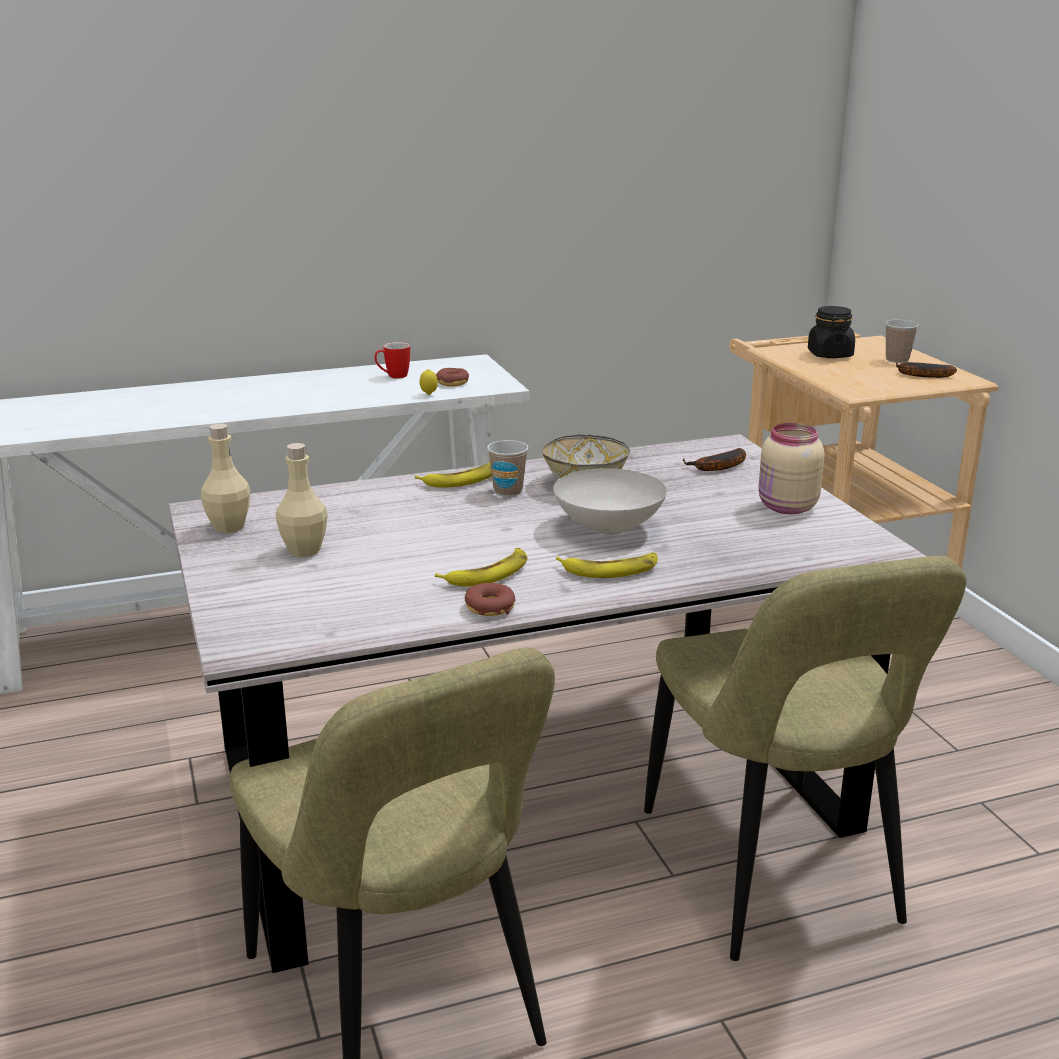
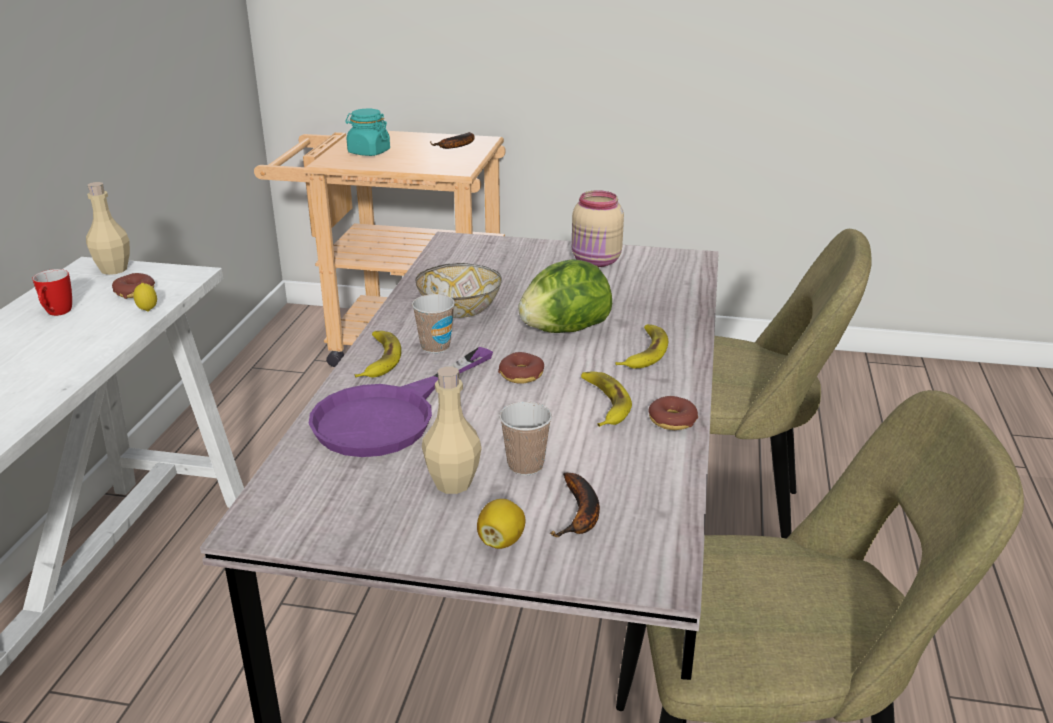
camera: 60 degrees left, 5 degrees up
beige bottle [201,424,250,533] -> beige bottle moved to [86,182,130,275]
white bowl [553,468,667,535] -> lettuce [518,259,612,333]
banana [683,448,746,471] -> banana moved to [550,473,600,537]
black jar [808,306,855,358] -> turquoise jar [345,108,390,156]
cup [885,320,919,363] -> cup moved to [499,402,552,475]
none -> purple frying pan [309,347,493,457]
none -> lemon [477,499,525,549]
none -> donut [498,352,544,384]

